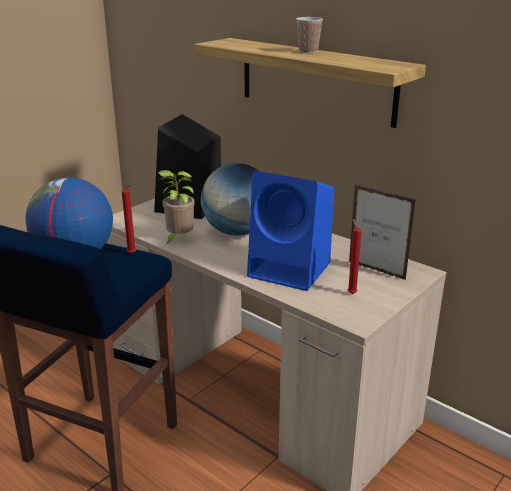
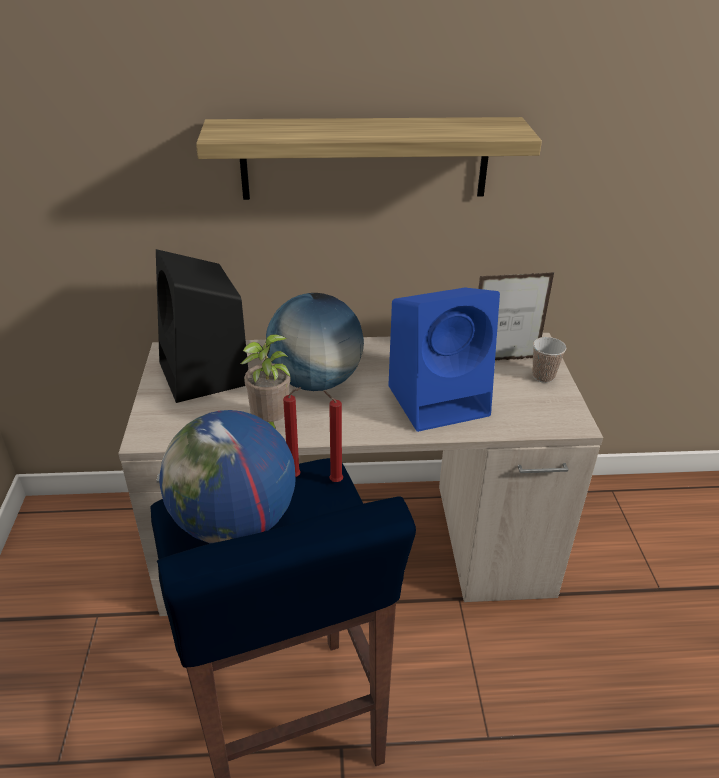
camera: 45 degrees left, 10 degrees up
cup [296,17,323,53] -> cup moved to [532,337,566,383]
red candle [348,219,362,294] -> red candle moved to [324,391,343,482]

